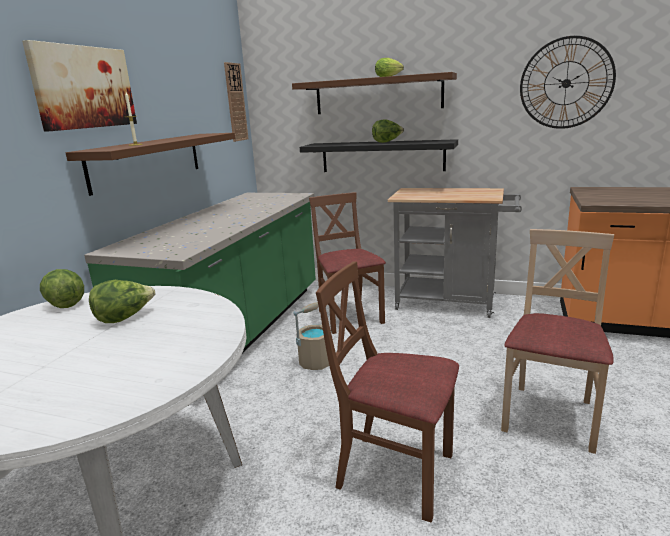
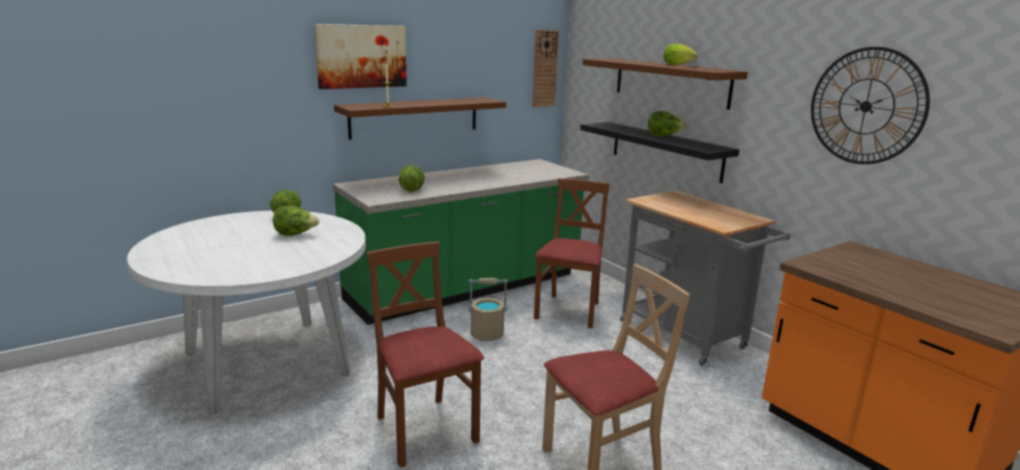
camera: 35 degrees right, 0 degrees up
none -> lettuce [399,165,425,191]

